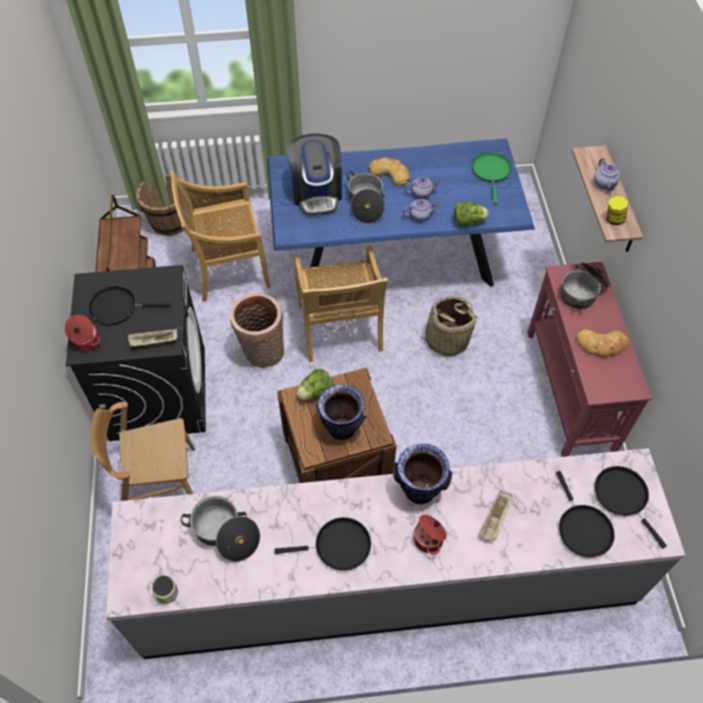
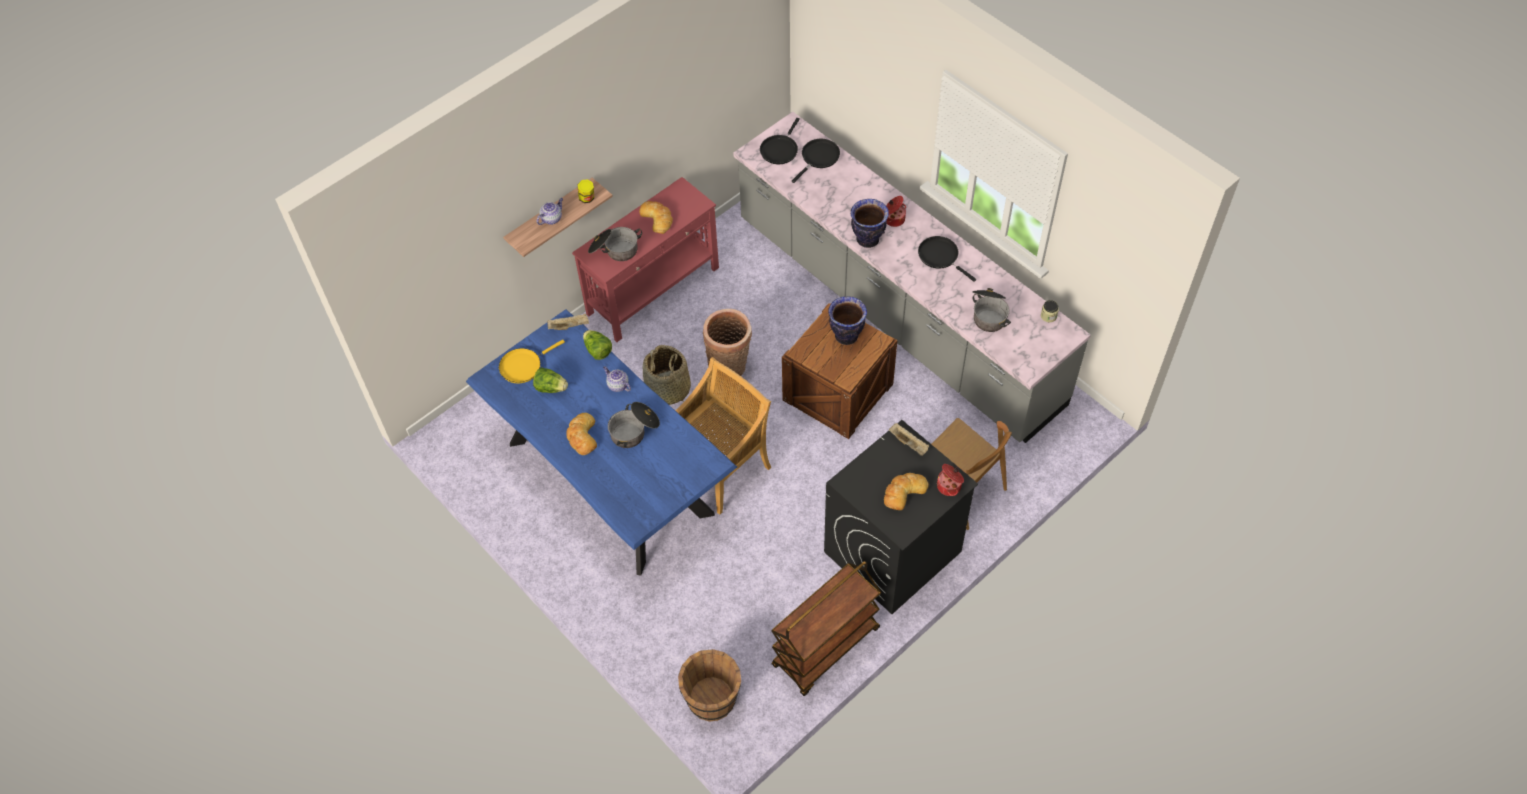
camera: 125 degrees left, 0 degrees up
black frying pan [88,286,171,325] -> bread [884,473,929,510]
beige chair [170,170,271,302] -> none
basket [230,293,284,368] -> basket moved to [703,309,752,376]
coffee machine [287,134,342,215] -> none
lettuce [296,369,334,400] -> lettuce moved to [533,367,568,393]
teapot [405,177,440,199] -> none
green frying pan [472,152,512,204] -> yellow frying pan [499,340,565,383]
beige tray [479,490,513,541] -> beige tray moved to [547,313,589,330]

